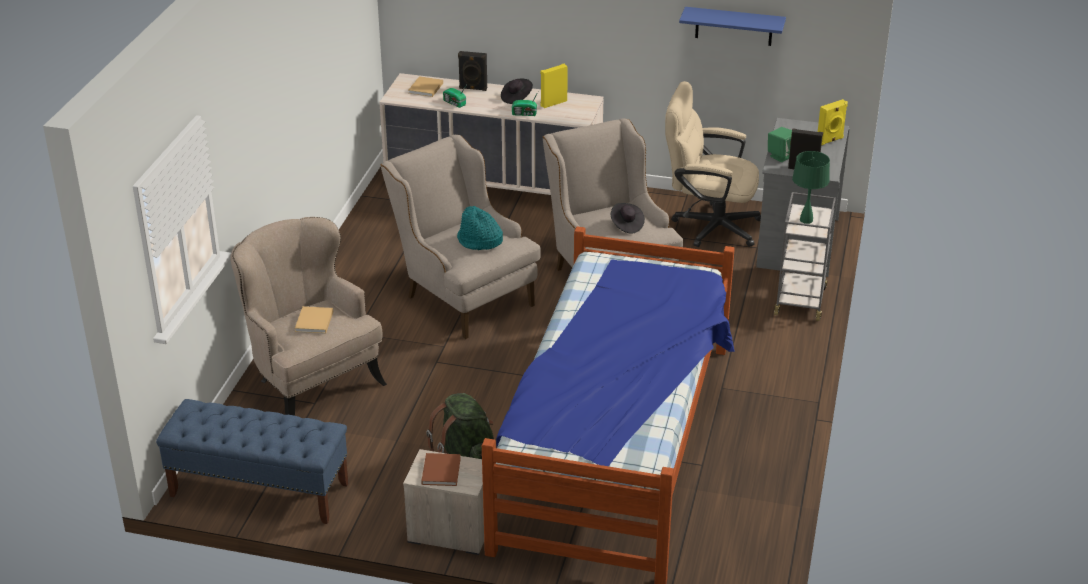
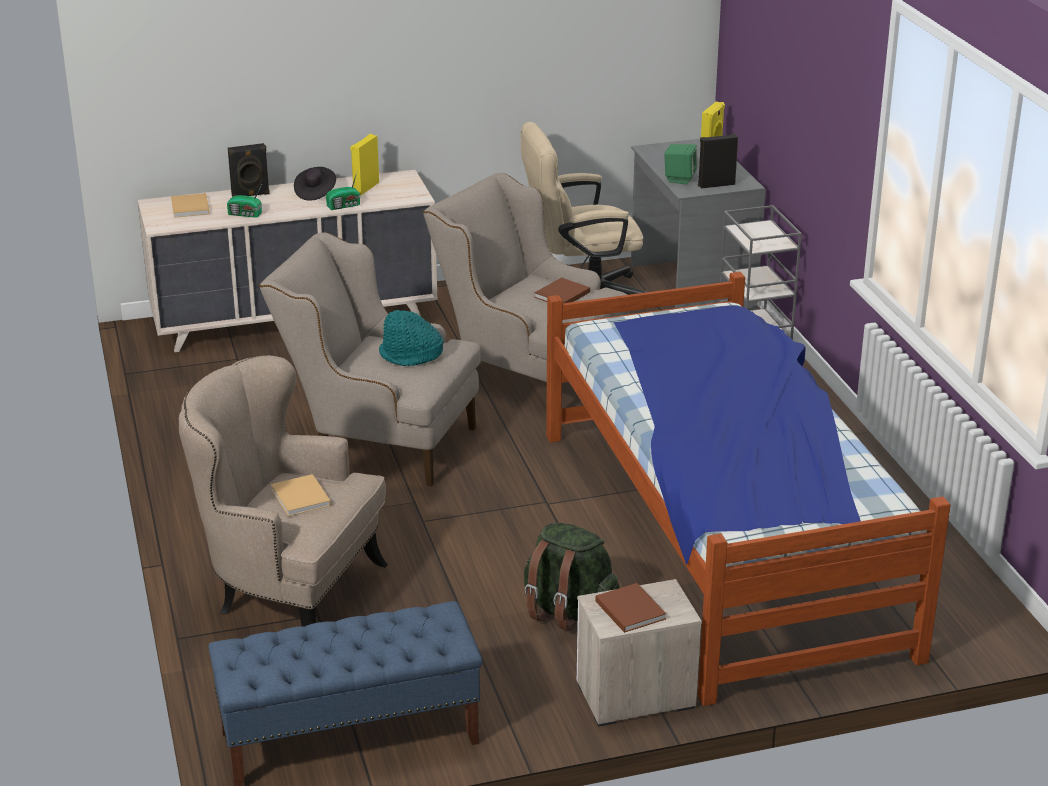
camera: 30 degrees left, 5 degrees down
black hat [611,203,645,234] -> brown book [534,277,590,303]
blue shelf [679,7,786,46] -> none
green table lamp [792,151,830,224] -> none

